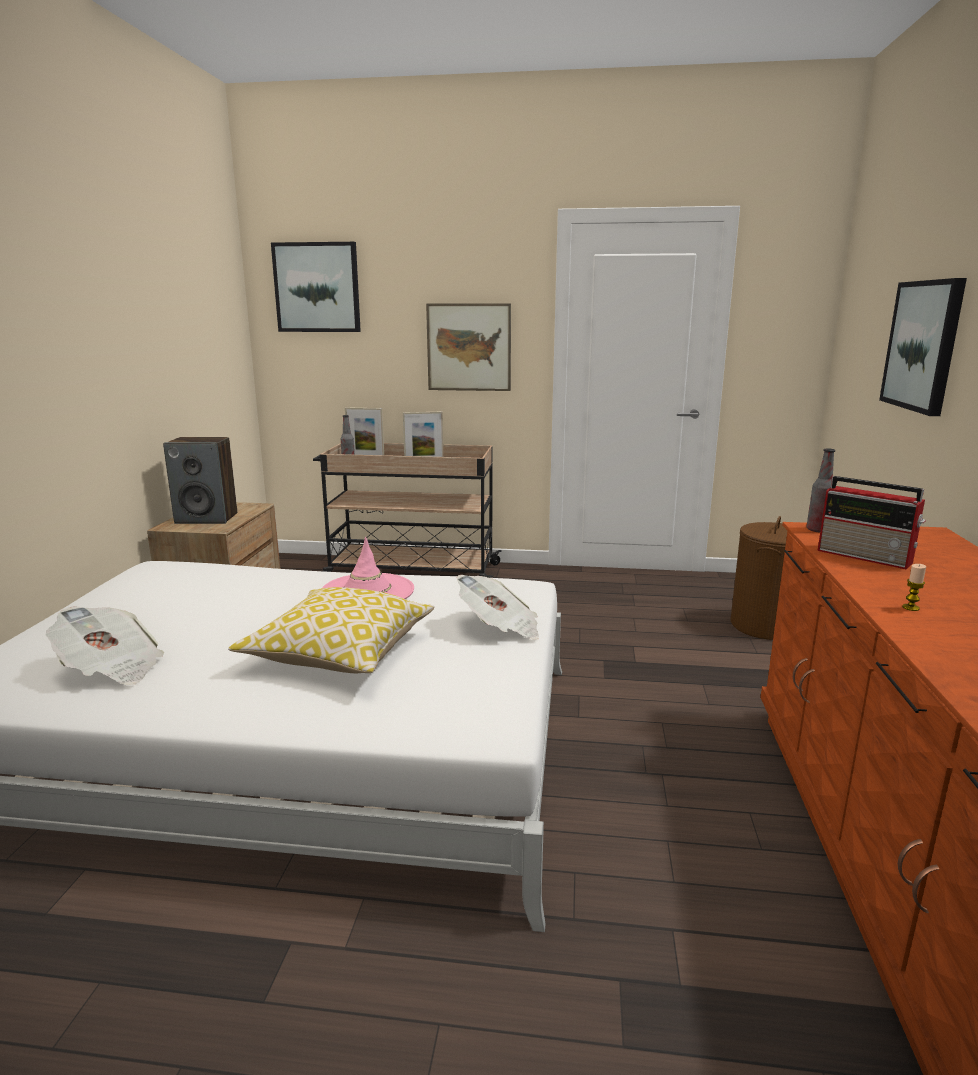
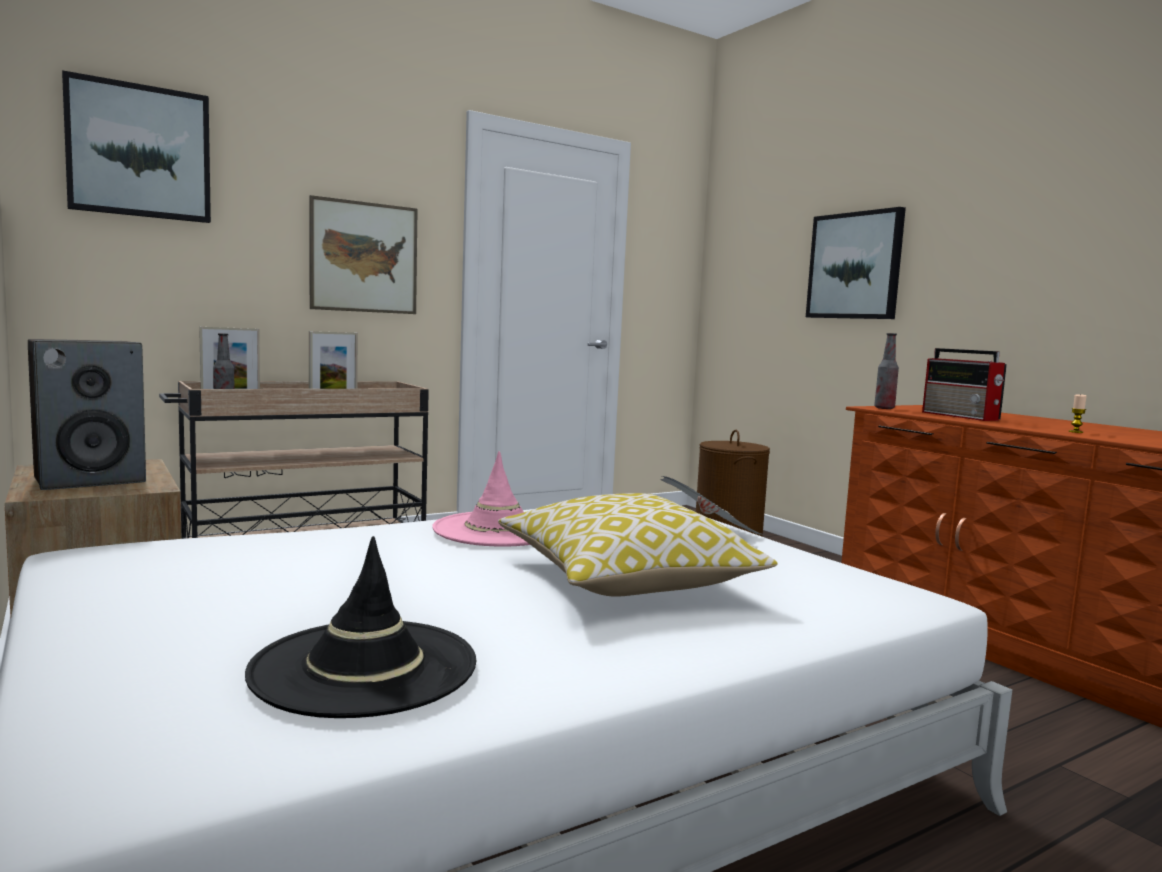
camera: 40 degrees left, 10 degrees down
newspaper [46,606,164,685] -> black hat [245,536,476,718]
radio [818,476,926,570] -> radio turned 60 degrees clockwise [922,348,1007,421]

